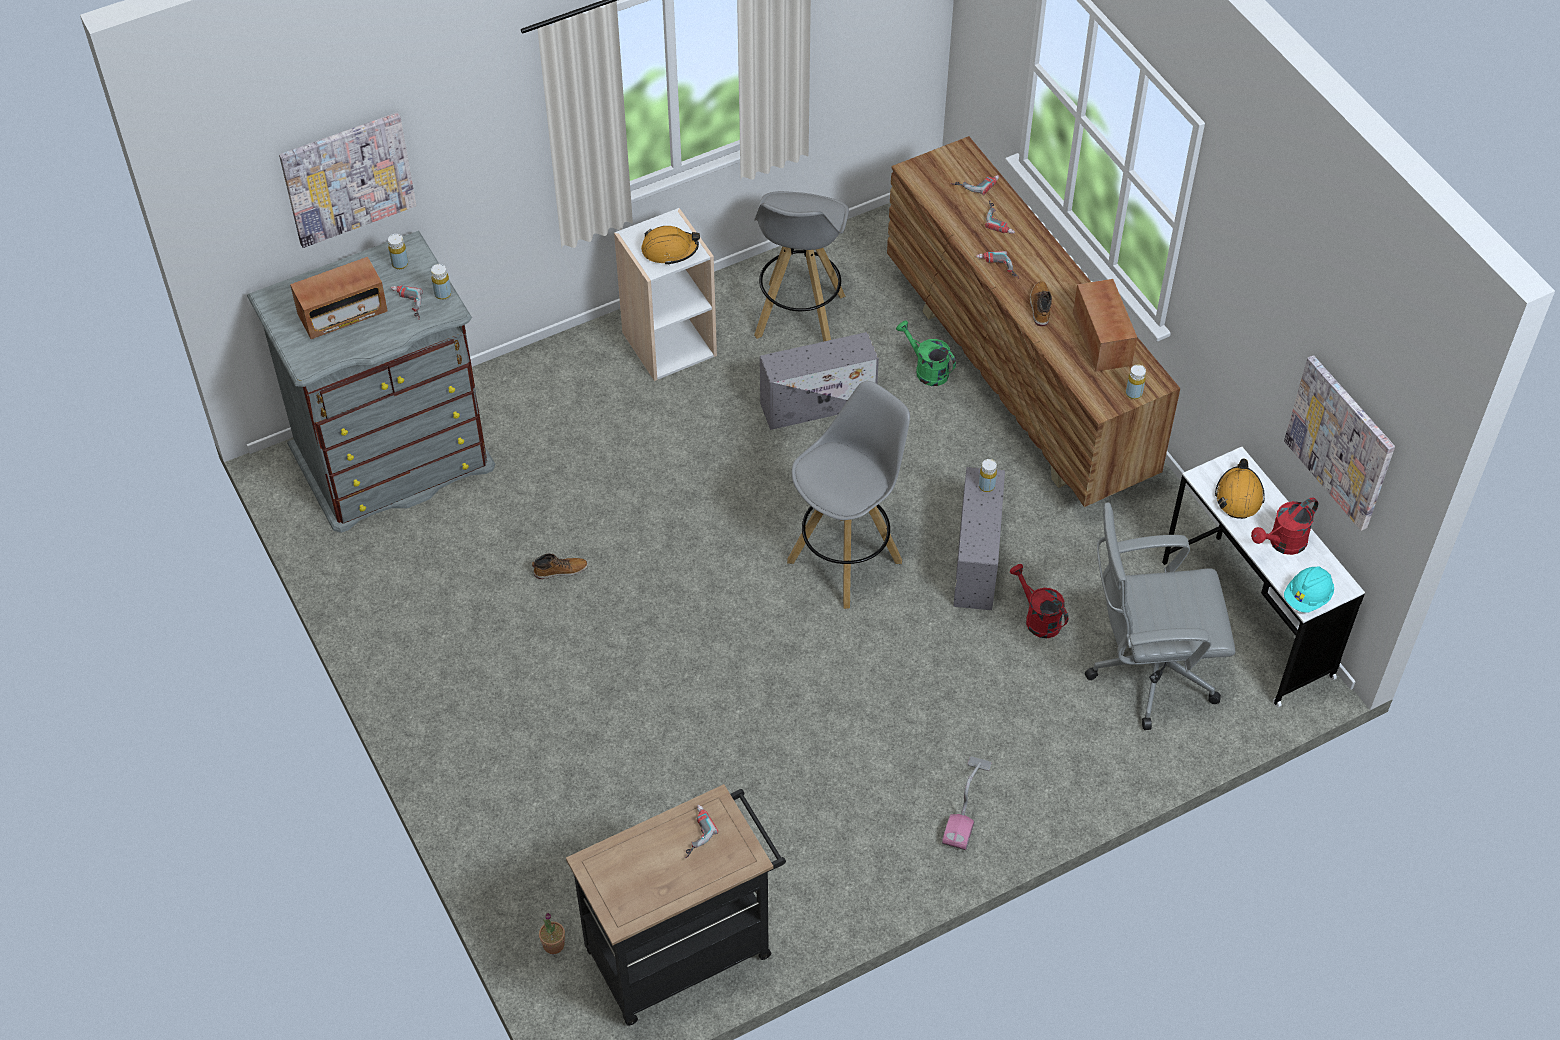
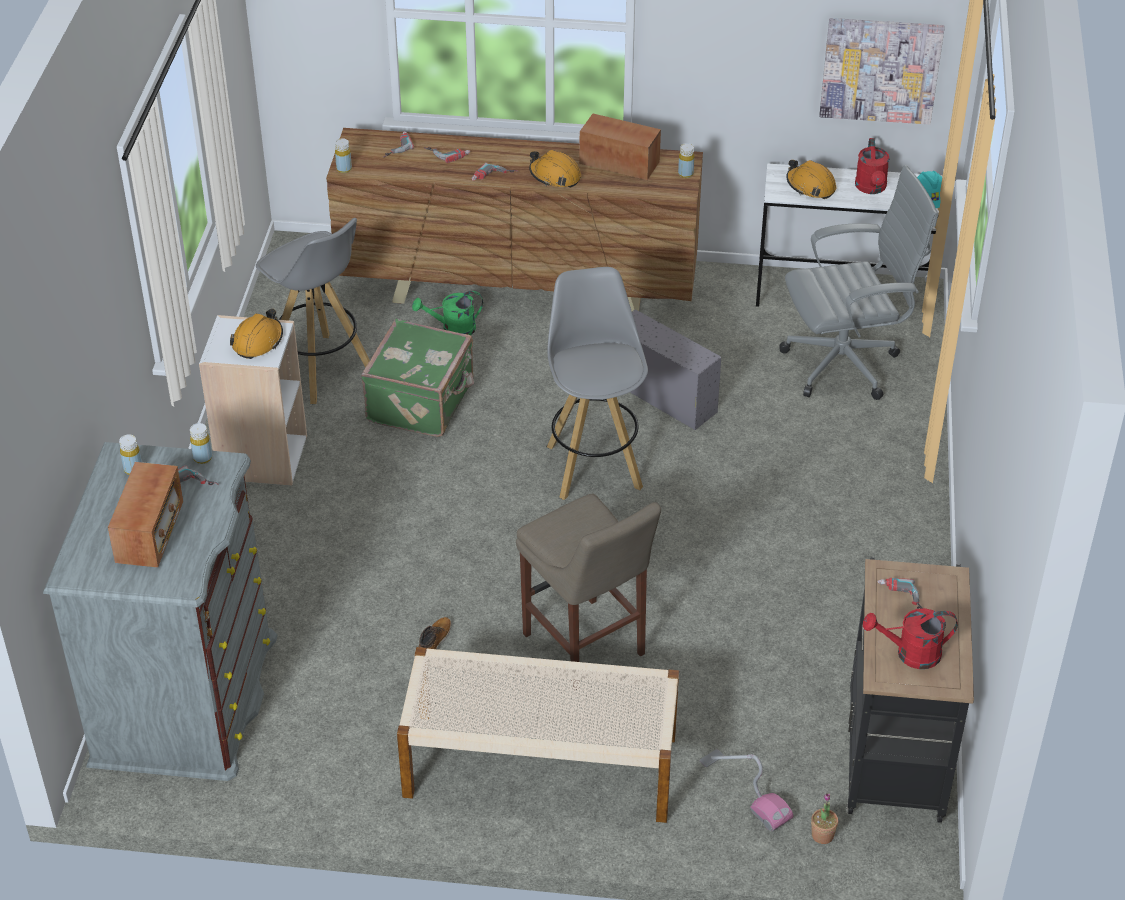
camera: 55 degrees left, 10 degrees down
picture [279,112,416,248] -> none
grey storage box [760,332,879,430] -> green suitcase [361,319,474,437]
vacuum cleaner [942,756,991,850] -> vacuum cleaner moved to [700,749,793,831]
yellow bottle [979,459,997,492] -> yellow bottle moved to [335,138,352,173]
red watering can [1010,564,1068,638] -> red watering can moved to [863,608,958,669]
boot [1030,281,1052,326] -> orange hard hat [529,150,581,188]
grey office chair [1085,502,1235,730] -> grey office chair turned 135 degrees counterclockwise [779,165,938,400]
none -> beige bench [397,647,679,823]
none -> beige stool [516,494,661,690]

